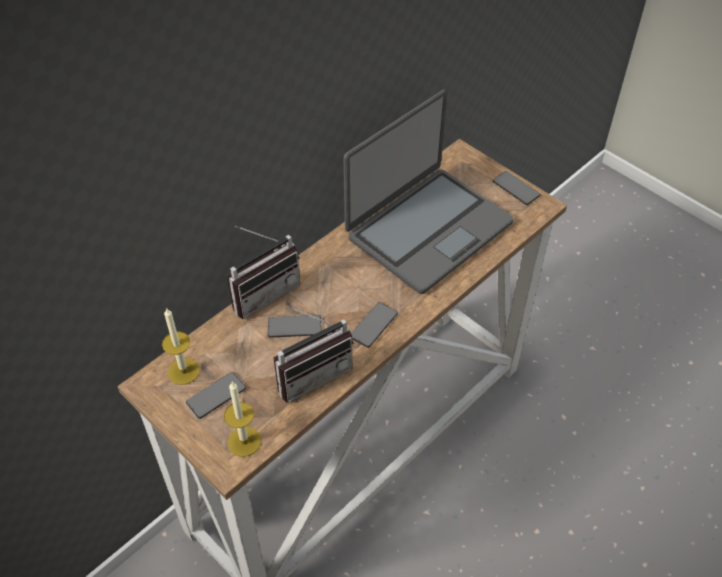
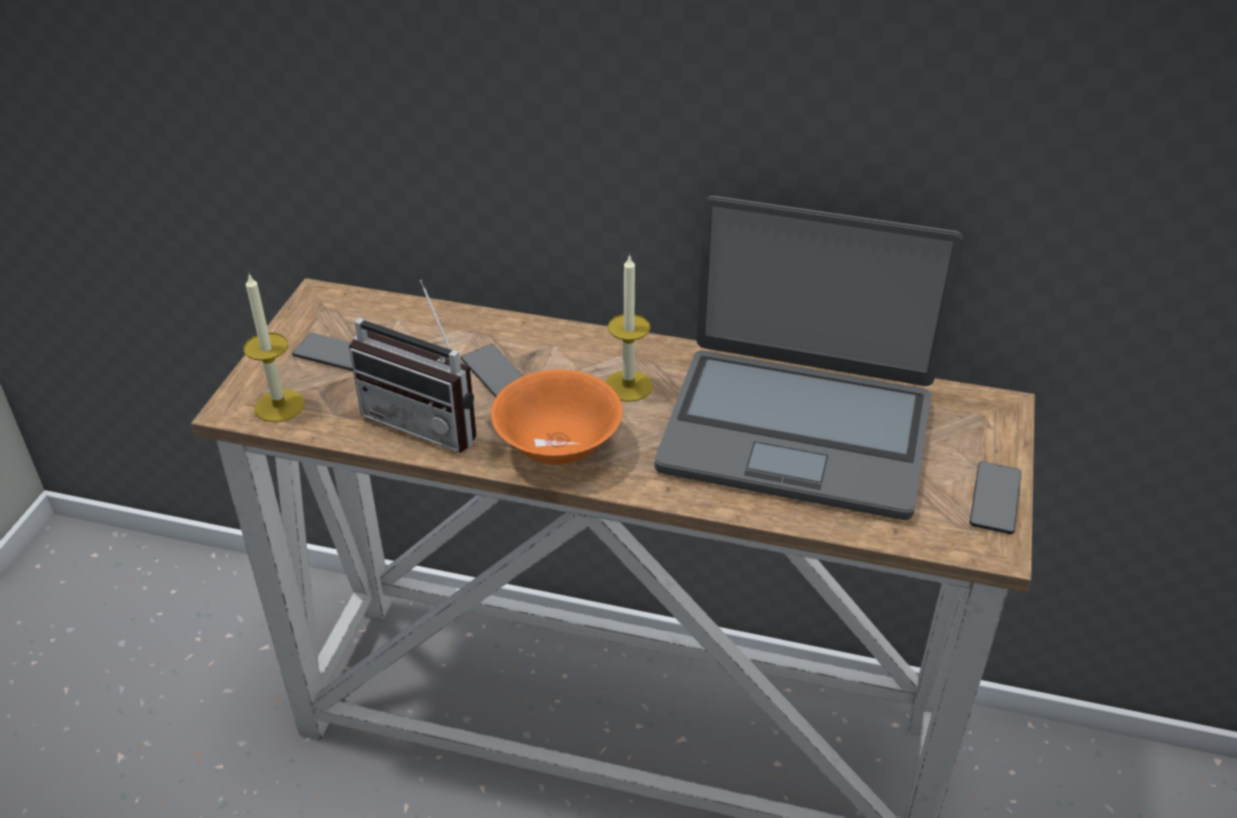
camera: 60 degrees right, 10 degrees down
candle [162,307,200,385] -> candle moved to [605,254,653,402]
radio [227,226,300,319] -> none
phone [351,302,398,348] -> orange bowl [491,370,623,465]

